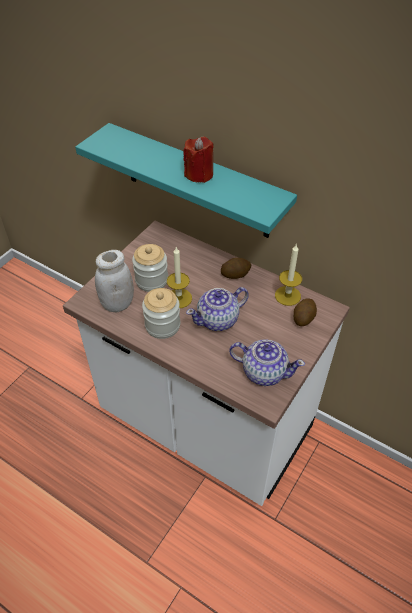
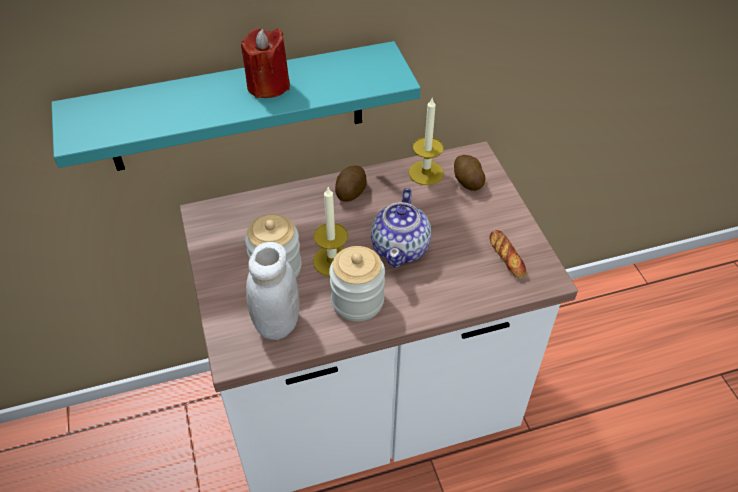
camera: 50 degrees left, 0 degrees up
teapot [229,339,305,386] -> bread [489,230,527,278]

